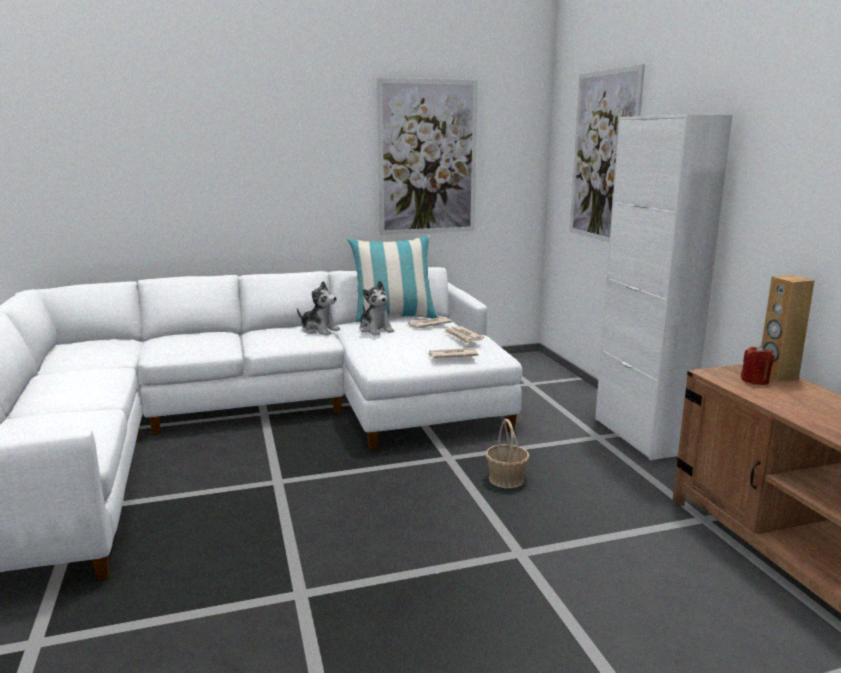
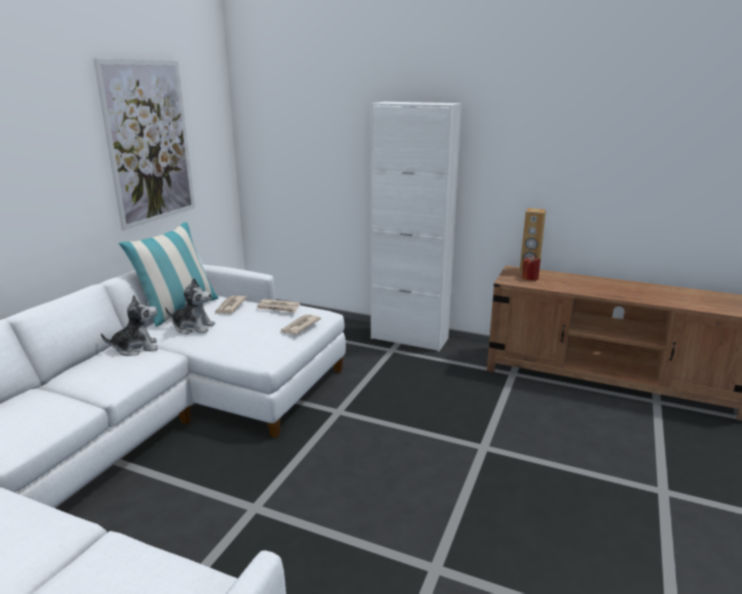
camera: 50 degrees left, 5 degrees up
basket [486,419,530,488] -> none
picture [570,64,645,243] -> none

